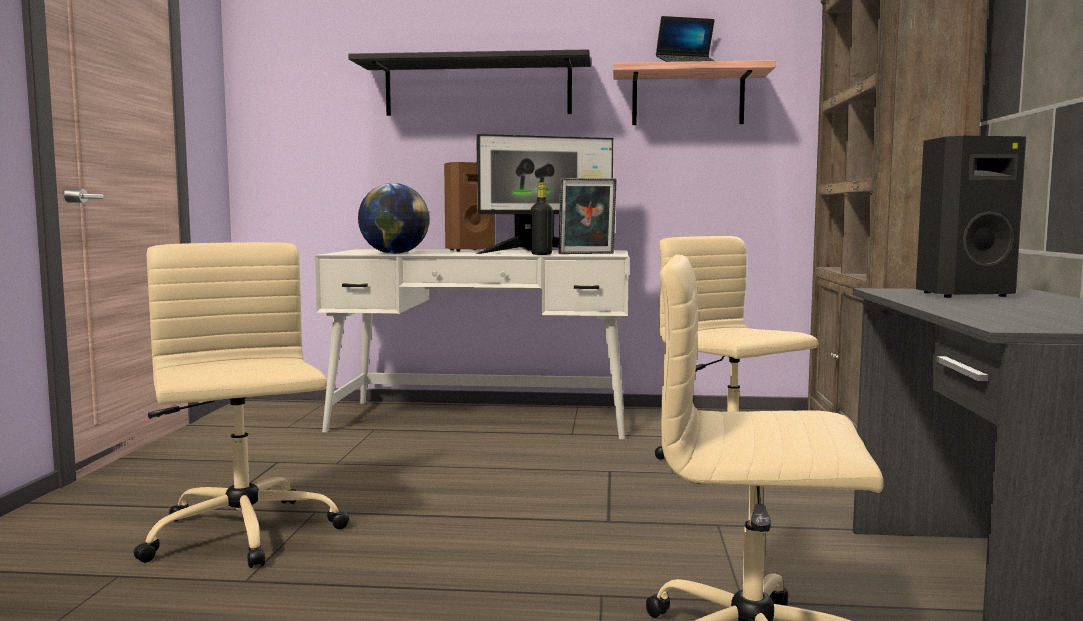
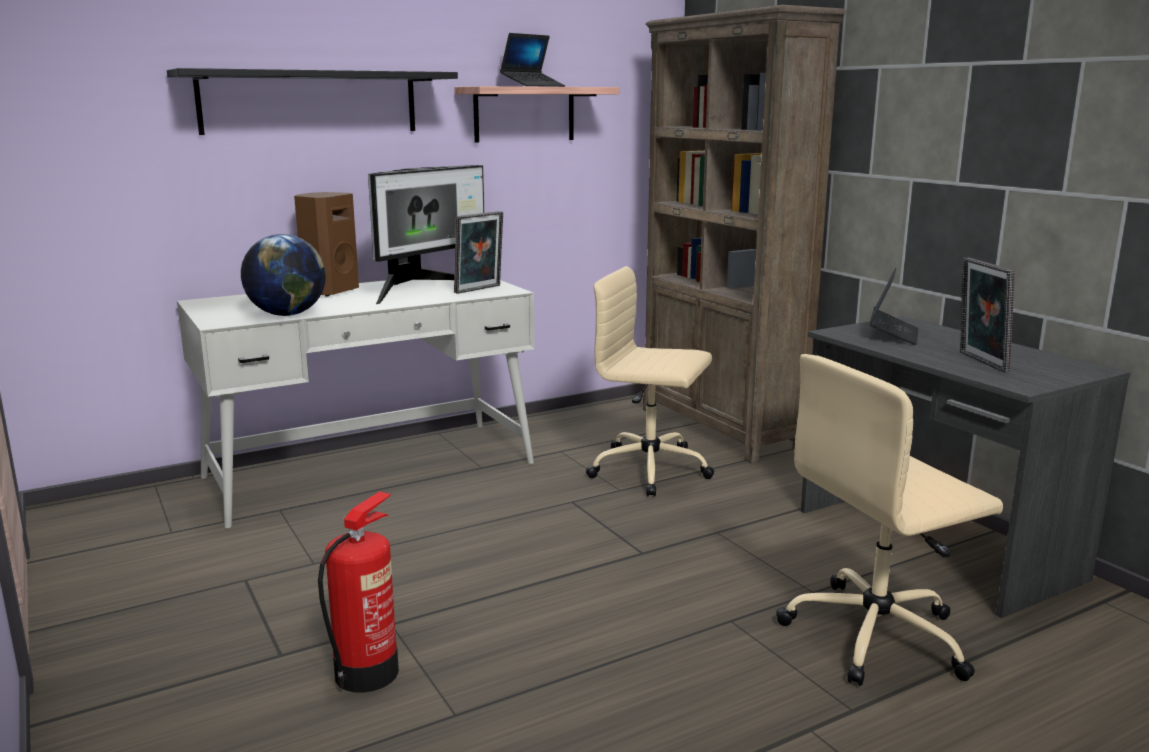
camera: 35 degrees left, 10 degrees up
beige office chair [133,242,350,568] -> fire extinguisher [318,491,399,693]
black bottle [531,182,553,255] -> none
black speaker [916,136,1026,298] -> laptop [869,268,918,345]
none -> picture frame [960,257,1015,372]

